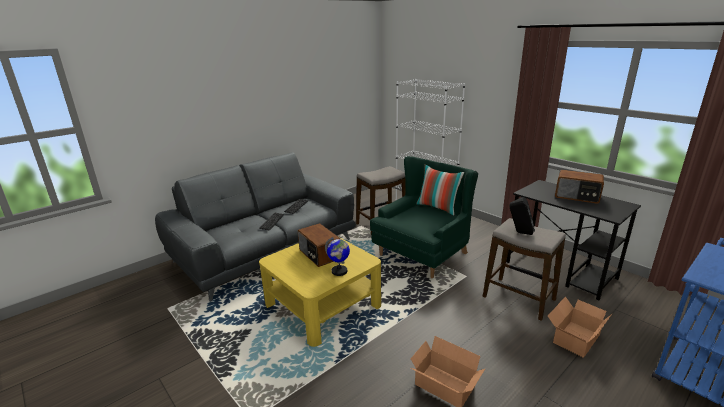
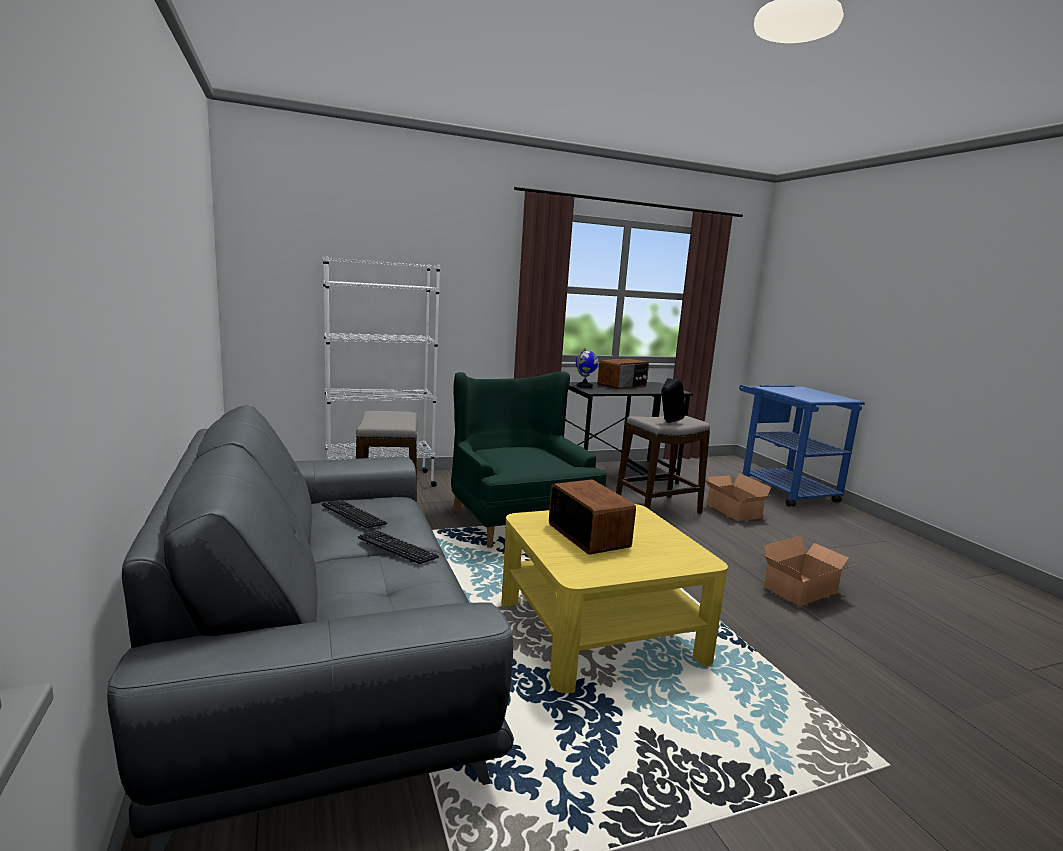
camera: 70 degrees left, 10 degrees down
radio [298,223,340,267] -> radio turned 105 degrees counterclockwise [549,479,636,555]
globe [325,237,350,276] -> globe moved to [576,348,598,388]
pillow [416,164,464,215] -> none

